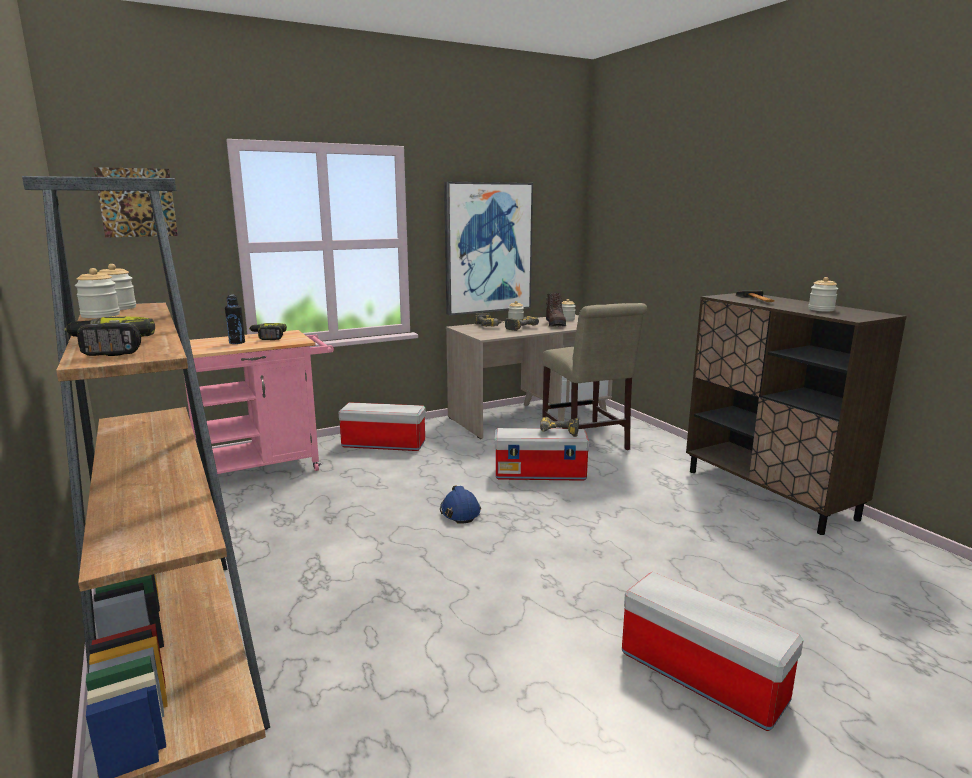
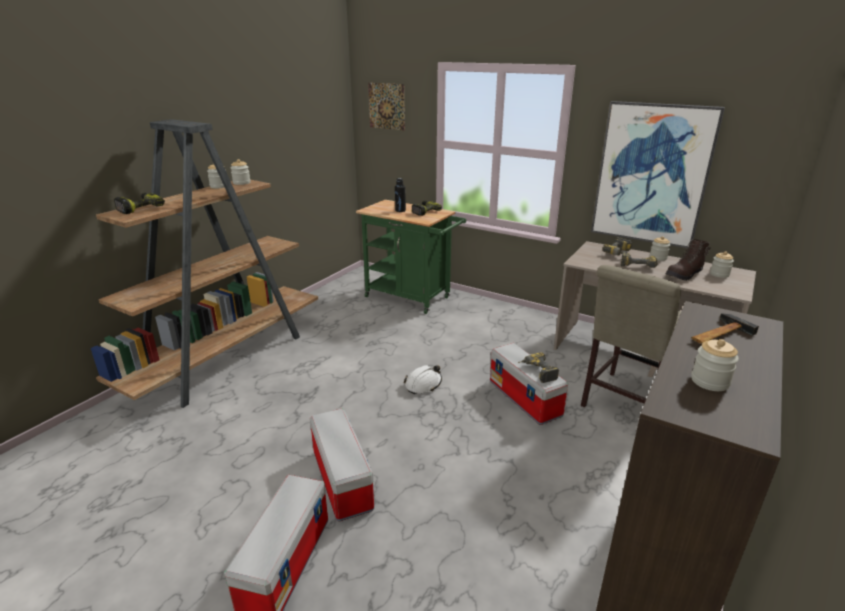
camera: 60 degrees right, 10 degrees up
pink cart [183,330,334,474] -> green cart [356,200,466,314]
storage box [339,402,426,451] -> storage box moved to [310,409,374,522]
blue hard hat [440,485,481,524] -> white hard hat [404,365,442,394]

